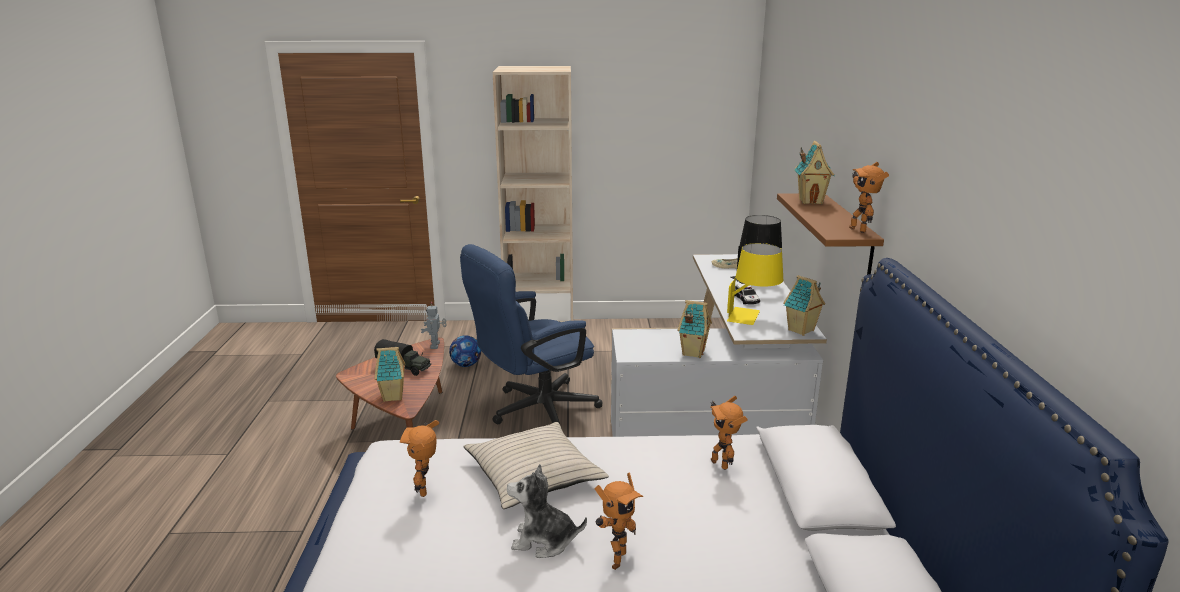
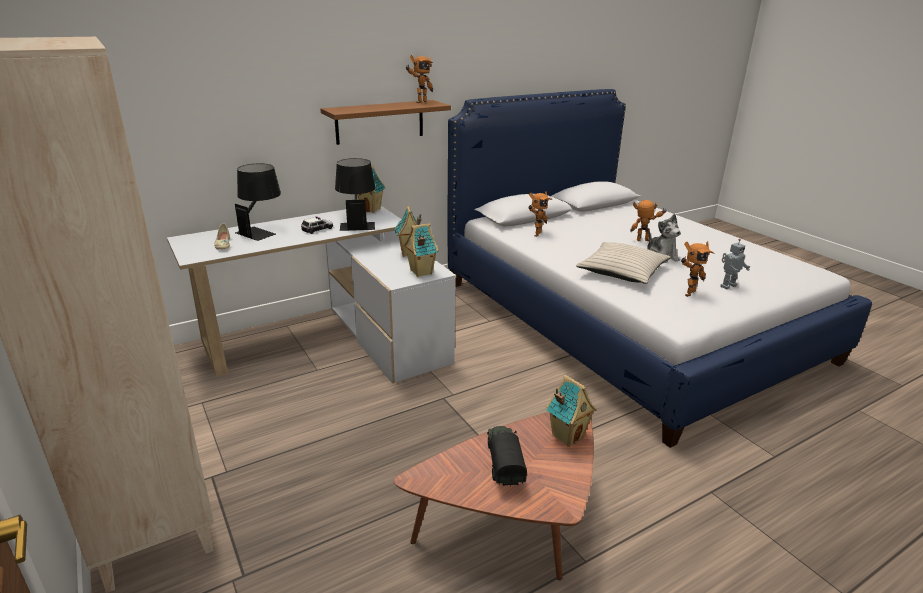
camera: 120 degrees left, 5 degrees up
toy robot [421,302,447,349] -> toy robot moved to [720,239,750,289]
football [449,335,481,367] -> none
blue office chair [460,244,602,424] -> none
yellow table lamp [727,243,783,325] -> black table lamp [335,158,376,231]
toy house [794,141,835,204] -> toy house moved to [404,223,439,277]

